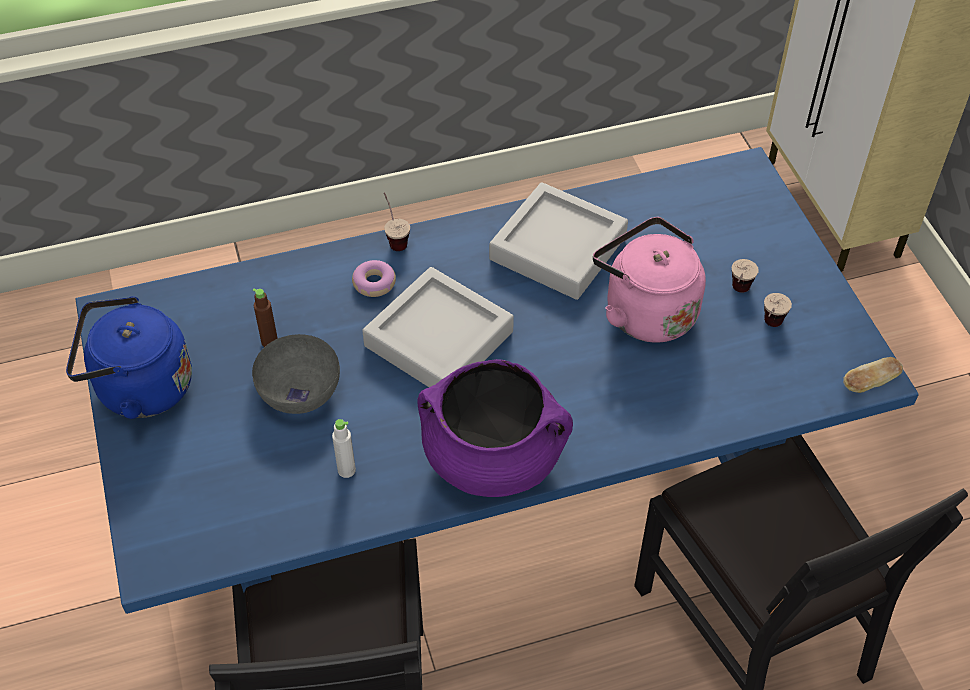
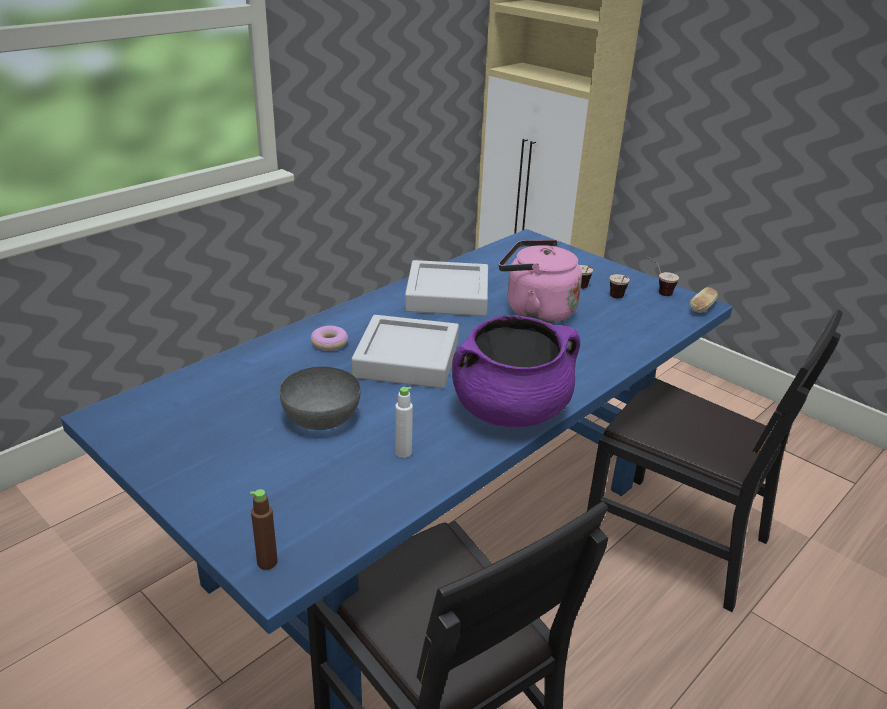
camera: 30 degrees left, 20 degrees down
blue kettle [66,296,192,419] -> none
brown bottle [253,288,278,347] -> brown bottle moved to [250,489,278,570]
cup [384,192,410,251] -> cup moved to [647,257,679,296]

